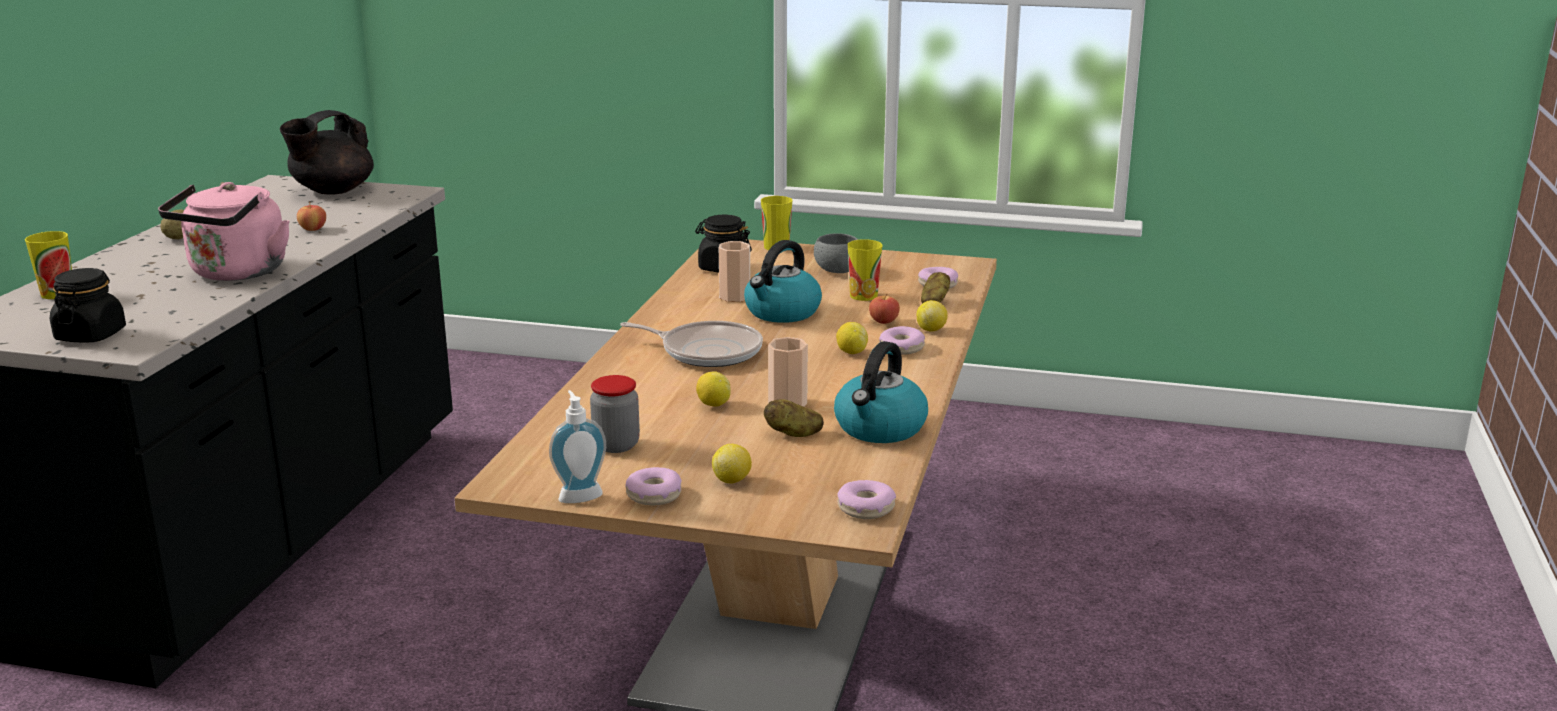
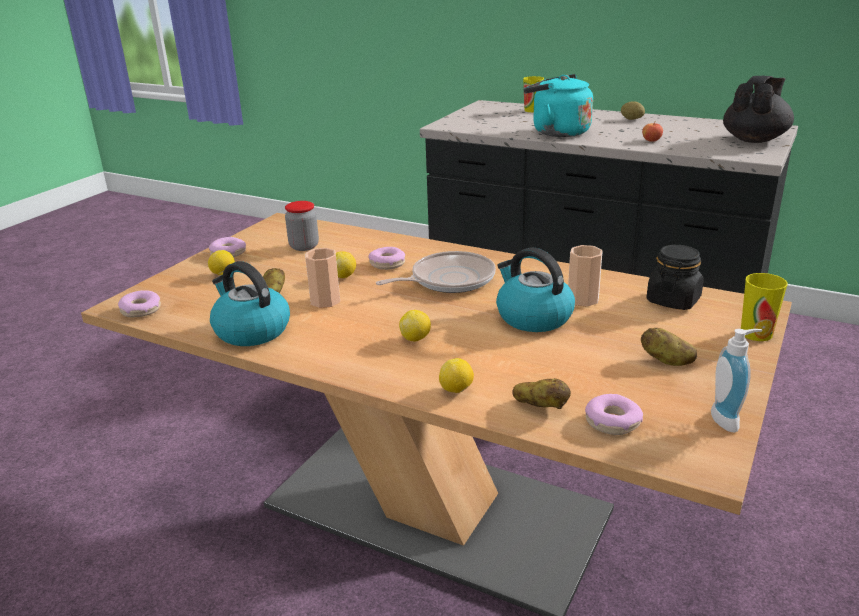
camera: 105 degrees right, 5 degrees up
black jar [50,268,126,343] -> none
pink kettle [158,182,290,281] -> turquoise kettle [523,74,593,137]
black teapot [280,110,374,194] -> black teapot turned 75 degrees clockwise [723,76,794,143]
soap dispenser [549,390,606,503] -> soap dispenser moved to [711,329,762,432]
frying pan [620,321,763,367] -> frying pan turned 150 degrees counterclockwise [376,251,496,293]
grey bowl [814,233,858,273] -> potato [641,328,697,366]
cup [848,239,883,301] -> none
apple [869,294,900,324] -> none
donut [879,326,925,355] -> donut moved to [368,247,405,270]

